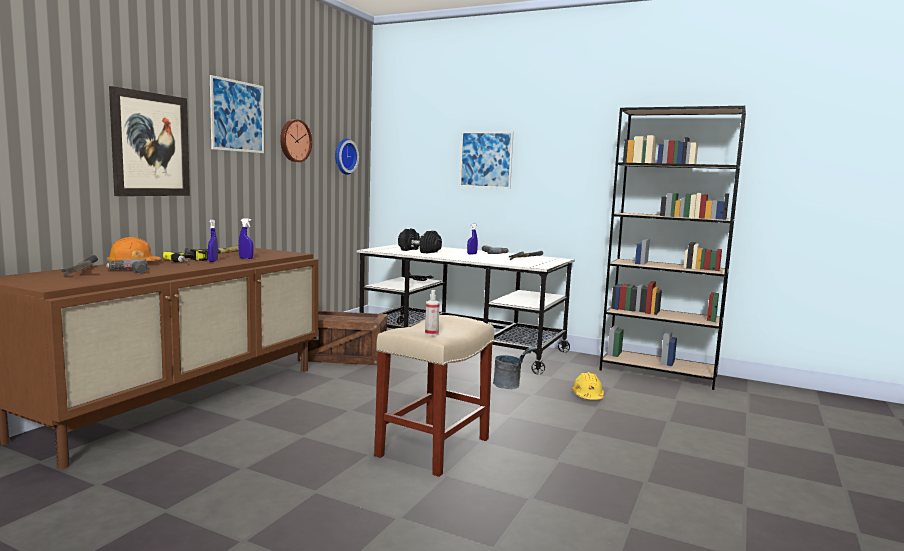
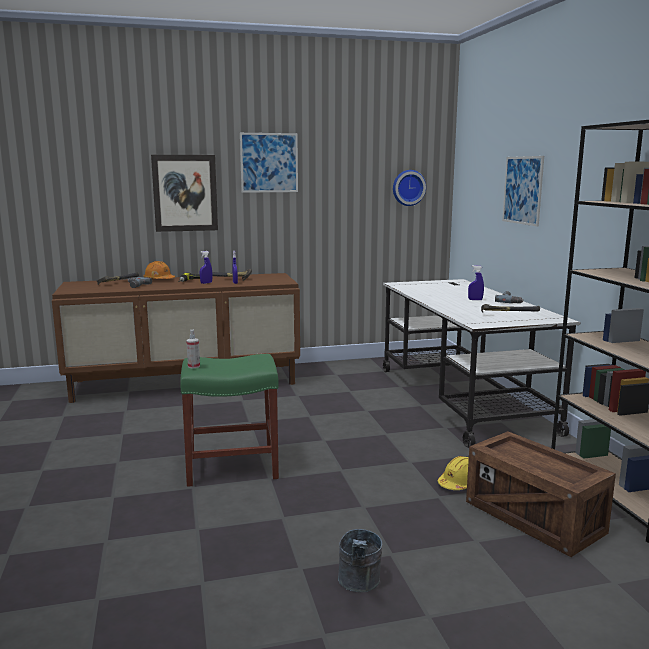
camera: 50 degrees right, 5 degrees up
wall clock [280,119,312,162] -> none
crate [298,311,387,365] -> crate moved to [466,431,616,557]
beige stool [374,315,494,477] -> green stool [180,354,279,487]
black dumbbell [398,228,442,253] -> none
grey bucket [493,347,536,389] -> grey bucket moved to [338,529,382,592]

